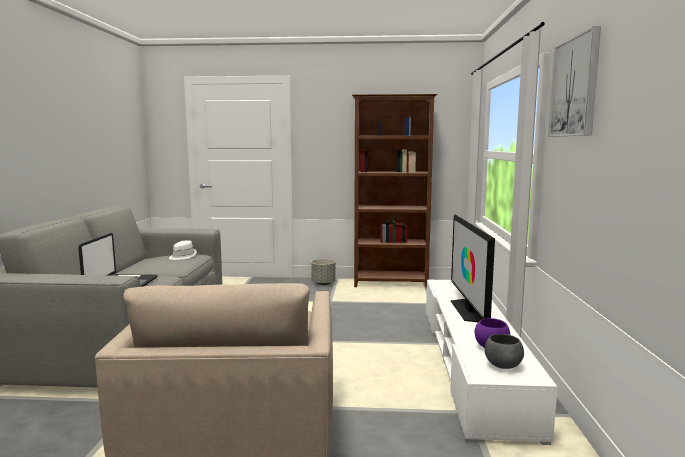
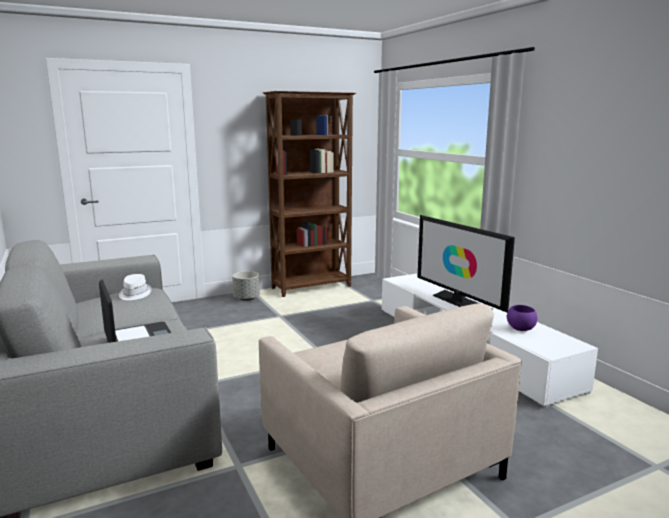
camera: 30 degrees left, 5 degrees up
grey bowl [485,334,524,369] -> none
picture [548,26,601,137] -> none

